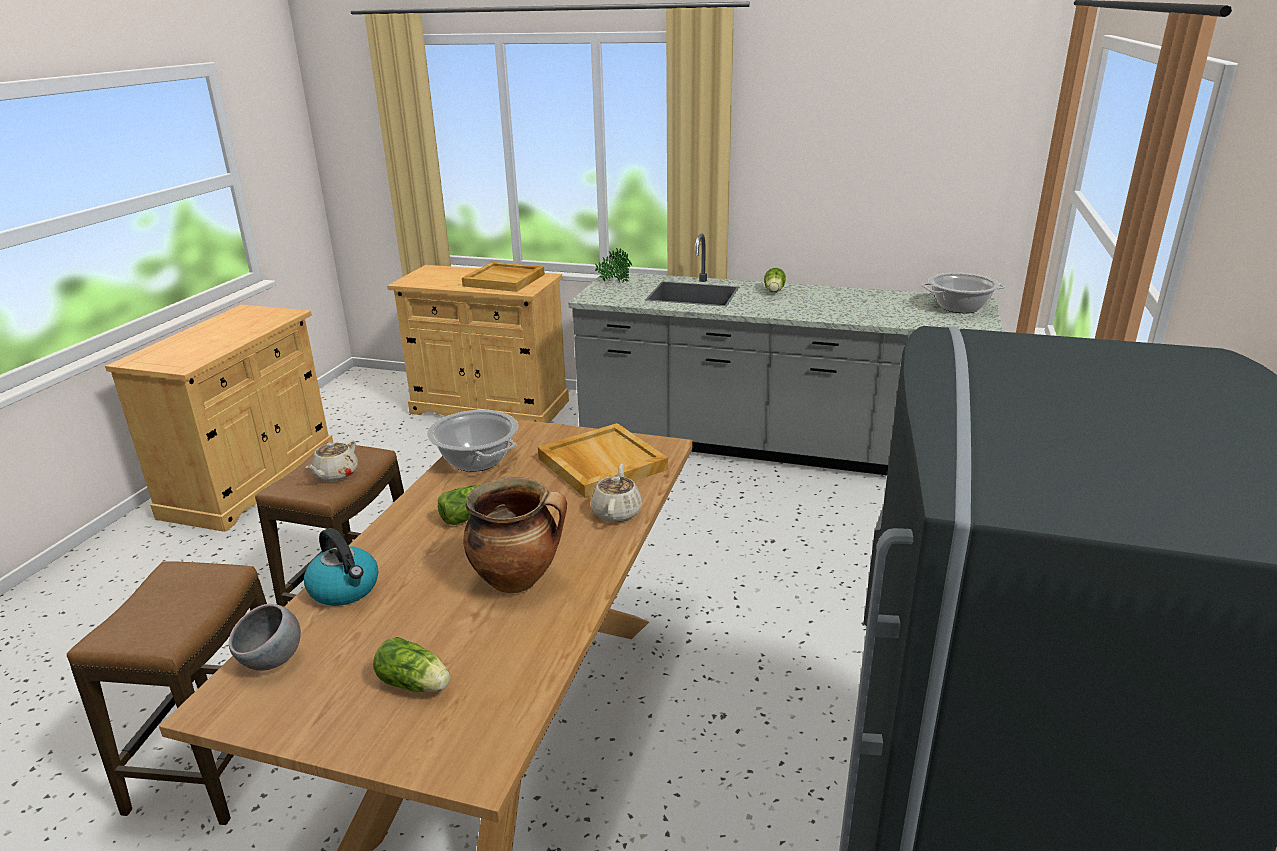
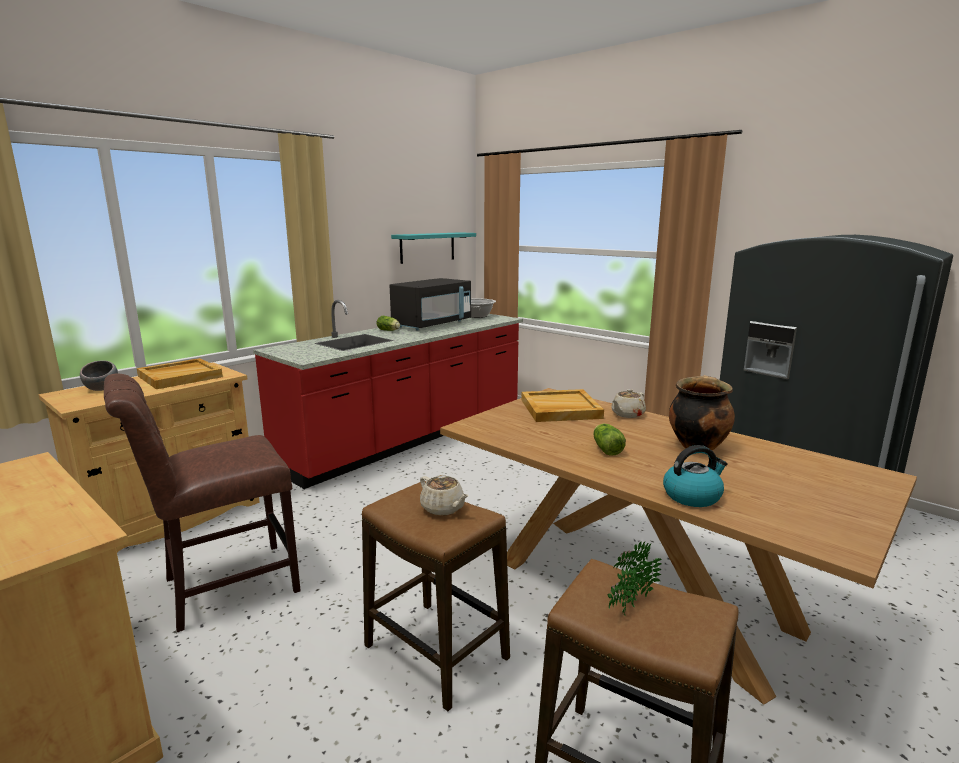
camera: 65 degrees left, 10 degrees down
grey bowl [229,604,301,671] -> grey bowl moved to [80,360,118,391]
lettuce [373,637,450,692] -> none
cooking pot [427,410,518,472] -> none
grey counter [568,233,1003,475] -> red counter [253,300,523,489]
beige teapot [591,464,642,522] -> beige teapot turned 75 degrees counterclockwise [611,389,646,418]
potted plant [595,248,632,283] -> potted plant moved to [608,541,662,616]
none -> brown chair [104,374,301,632]
none -> black microwave [389,278,471,331]
none -> turquoise shelf [391,232,476,264]

